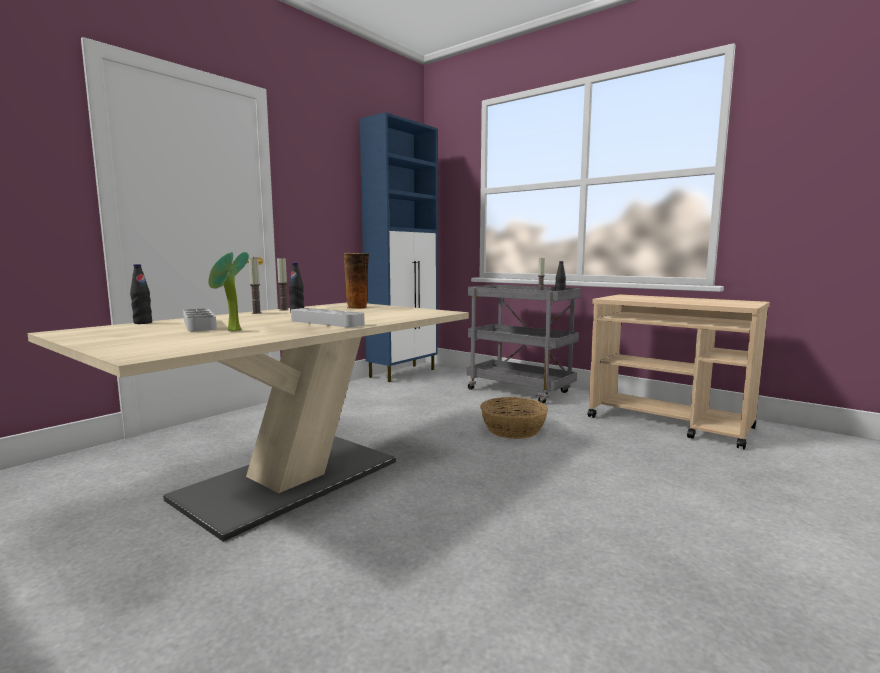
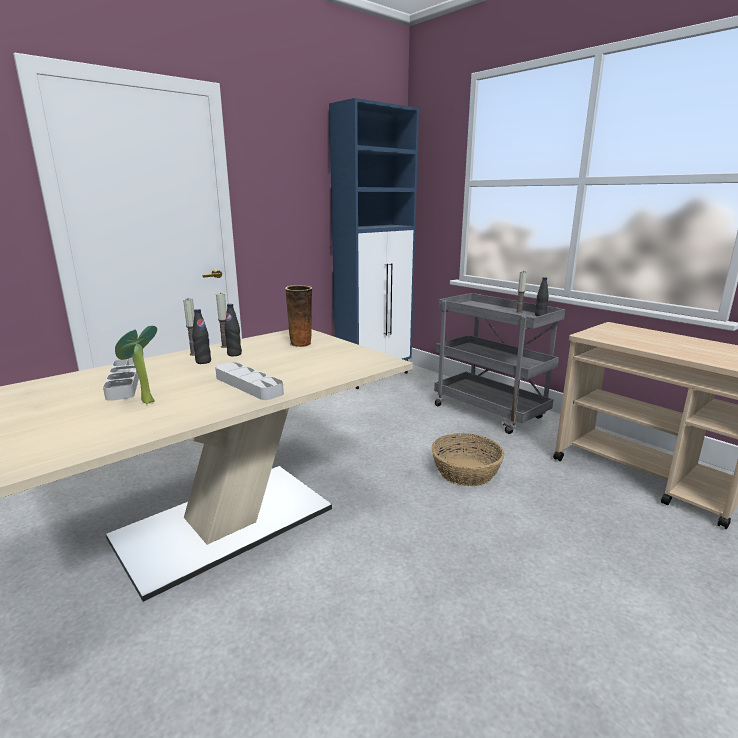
camera: 10 degrees right, 10 degrees up
black bottle [130,264,152,324] -> black bottle moved to [192,309,211,364]

